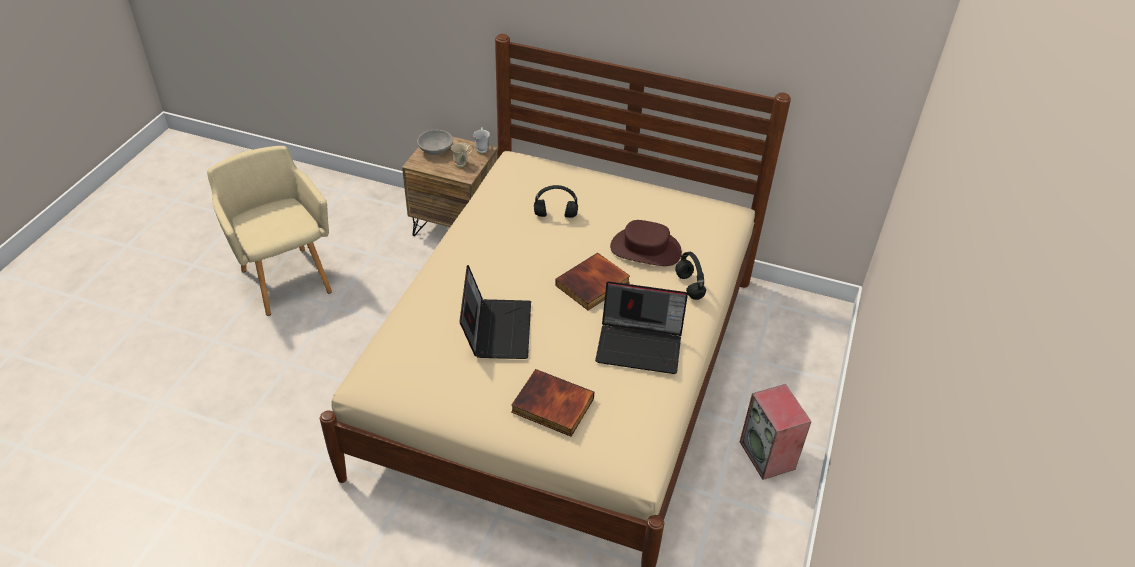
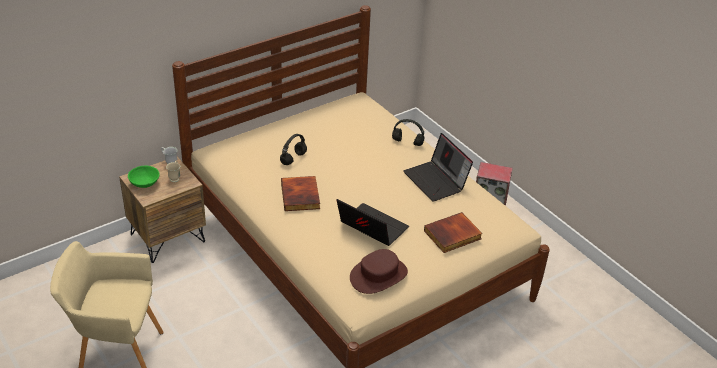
camera: 55 degrees left, 5 degrees down
grey bowl [417,129,453,155] -> green bowl [128,166,160,188]
book [555,253,630,311] -> book moved to [281,176,320,211]
laptop [595,281,688,374] -> laptop turned 105 degrees clockwise [403,133,473,202]
brown hat [610,220,682,266] -> brown hat moved to [350,249,408,294]

